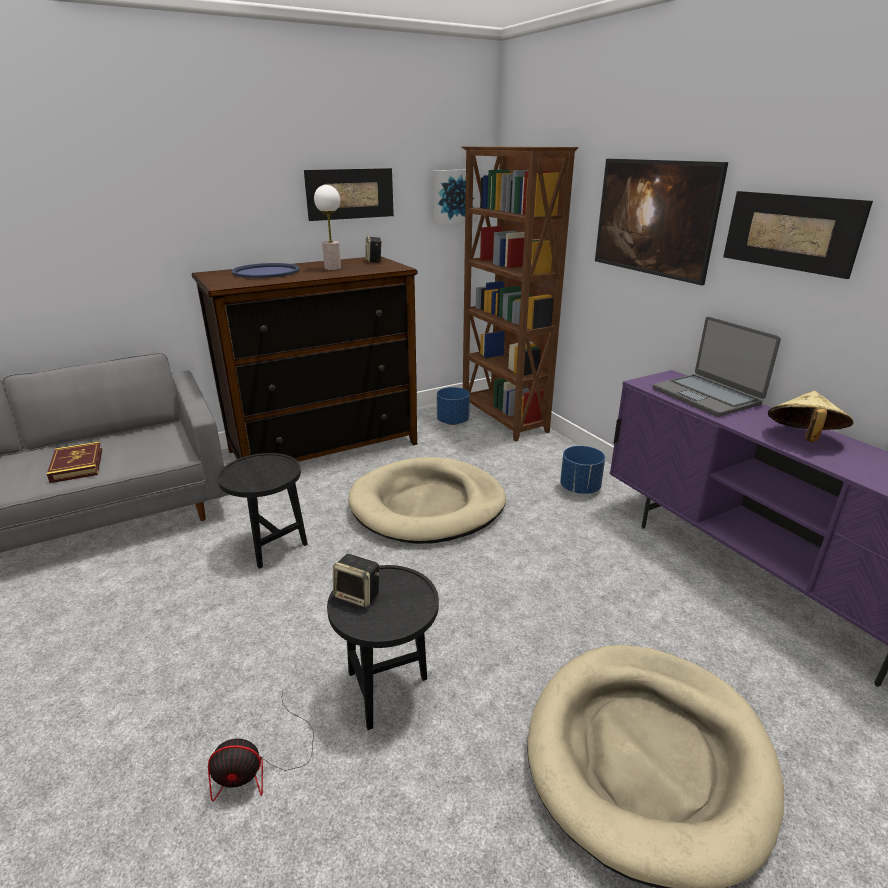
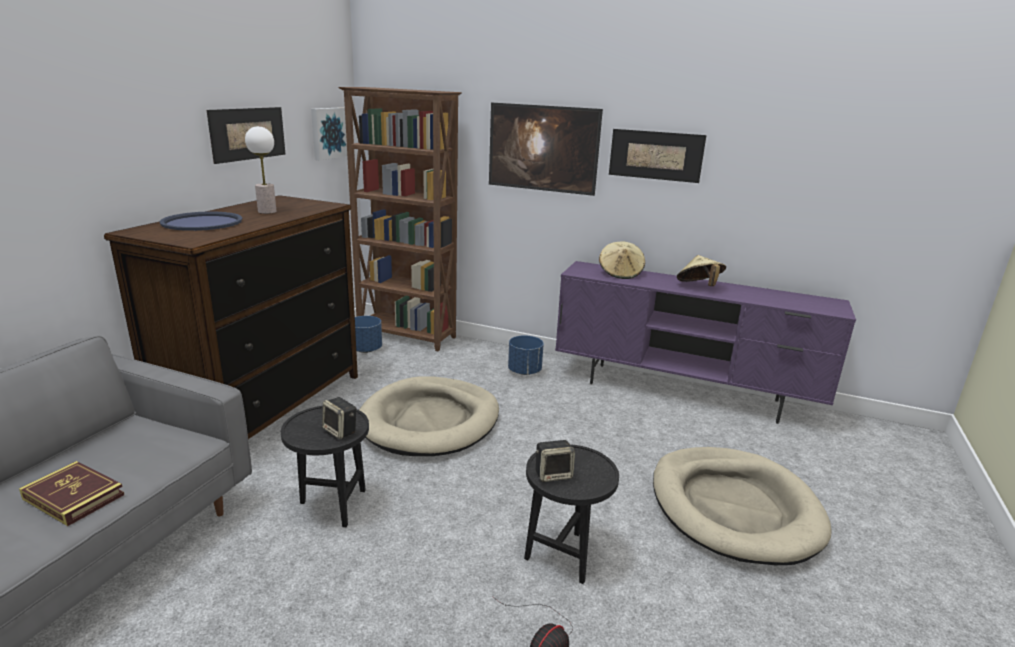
camera: 40 degrees left, 5 degrees down
speaker [365,236,382,262] -> speaker moved to [322,397,356,439]
laptop [653,317,781,417] -> beige hat [599,241,645,279]

